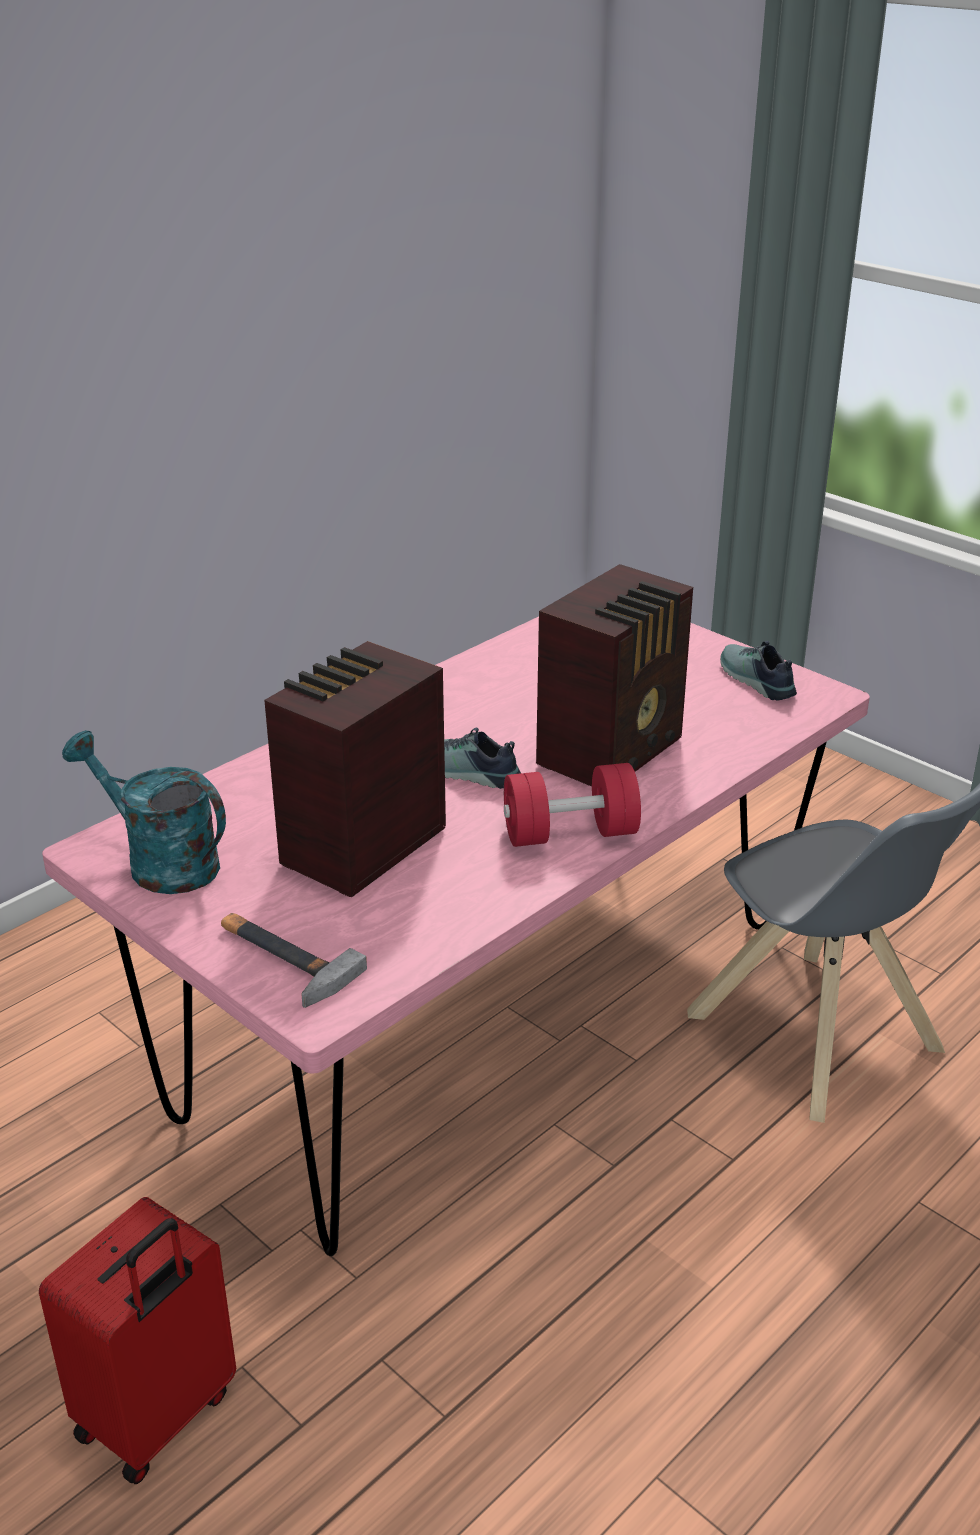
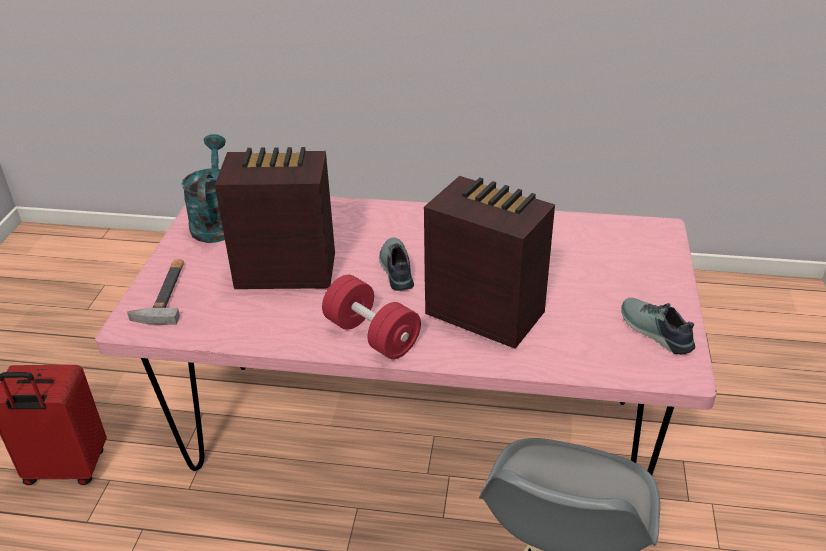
camera: 55 degrees right, 5 degrees up
radio [536,564,694,787] -> radio turned 150 degrees counterclockwise [424,176,555,349]
shoe [720,641,797,700] -> shoe turned 60 degrees counterclockwise [621,298,695,355]

